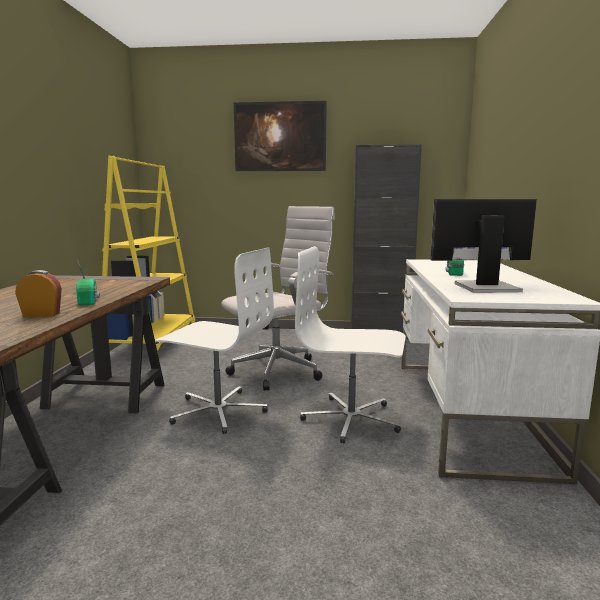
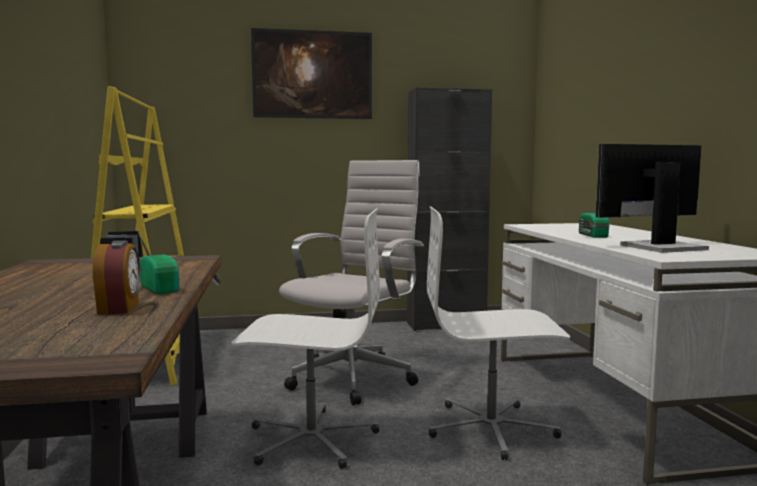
camera: 15 degrees left, 5 degrees down
alarm clock [15,270,62,318] -> alarm clock turned 105 degrees clockwise [93,240,140,315]

